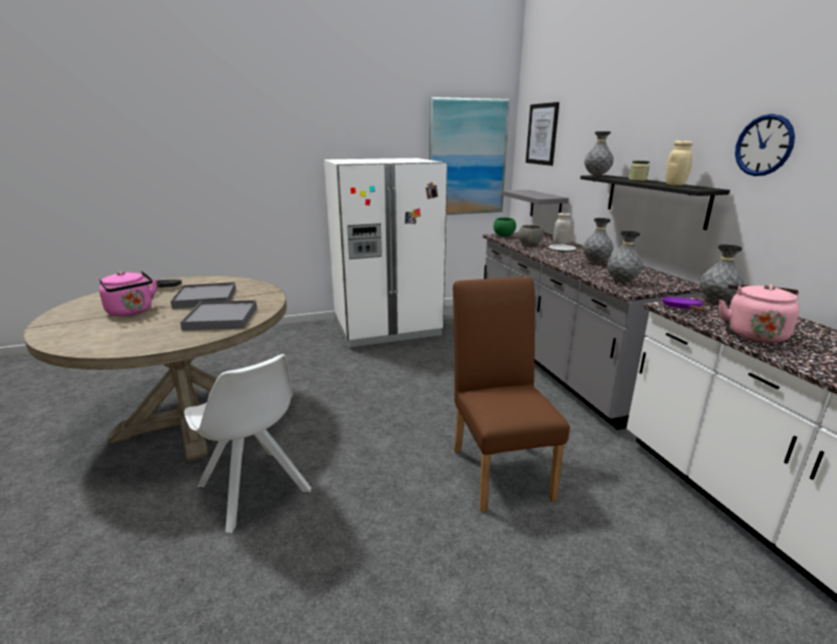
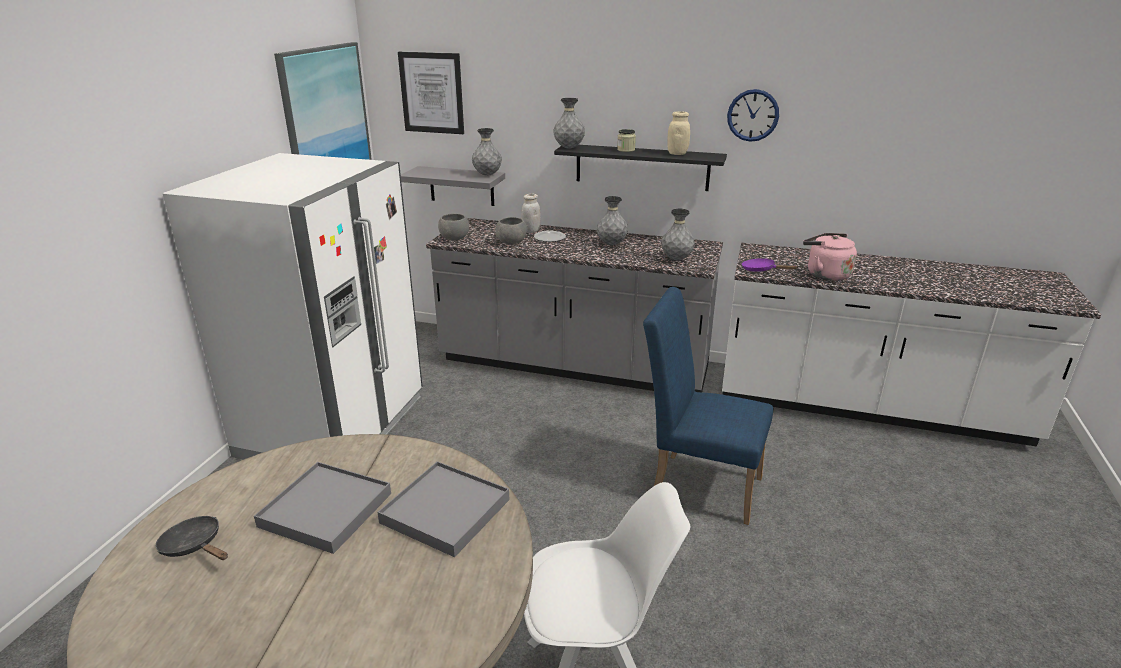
camera: 55 degrees left, 5 degrees up
pink kettle [99,270,157,316] -> none
brown chair [453,277,570,512] -> blue chair [643,287,773,525]
green bowl [493,217,516,237] -> grey bowl [438,213,469,240]
grey vase [699,244,744,302] -> grey vase moved to [472,128,502,176]

